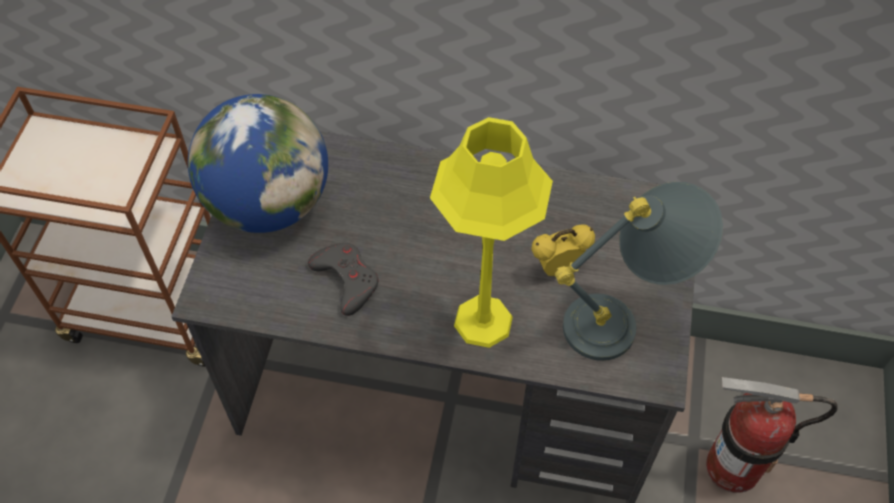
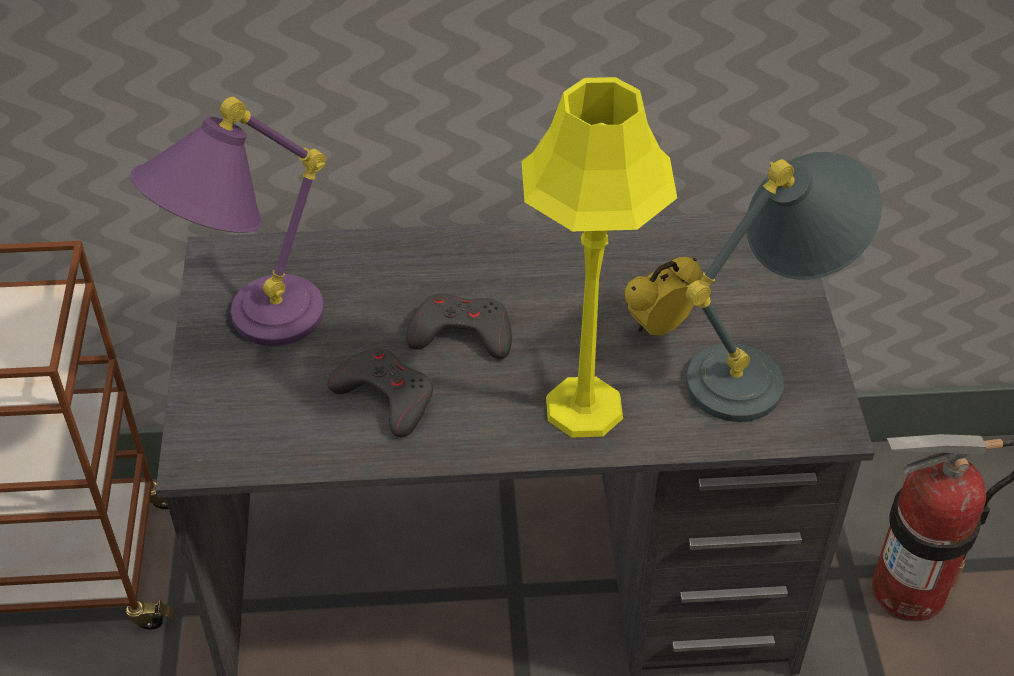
camera: 15 degrees left, 10 degrees down
globe [188,94,328,233] -> purple table lamp [130,97,326,346]
none -> grey game controller [406,293,512,359]

